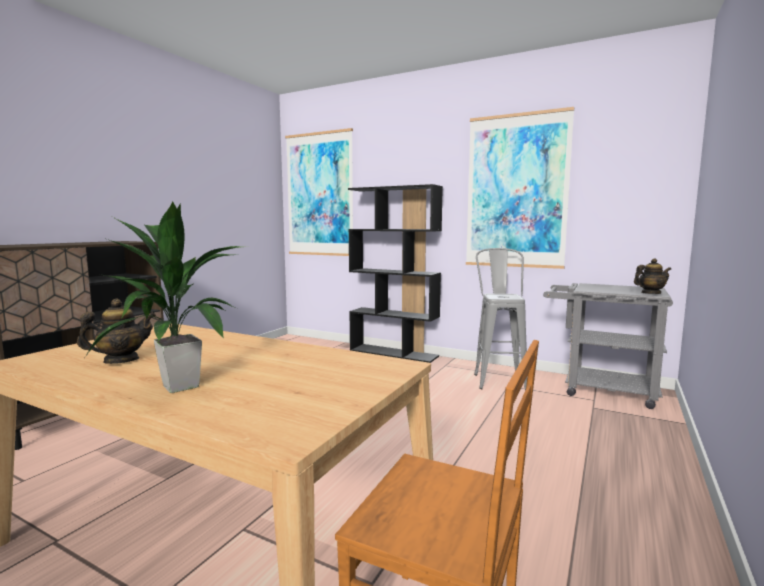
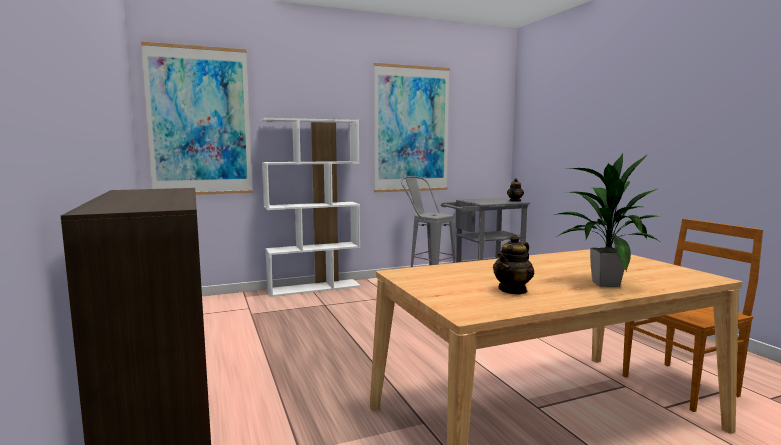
camera: 50 degrees left, 0 degrees up
teapot [77,299,156,364] -> teapot turned 150 degrees counterclockwise [493,235,535,295]
black bookcase [348,184,443,363] -> white bookcase [260,118,361,297]

